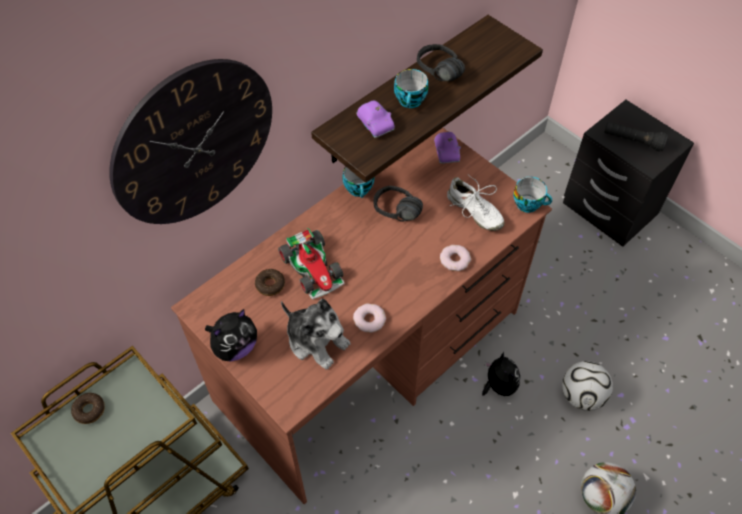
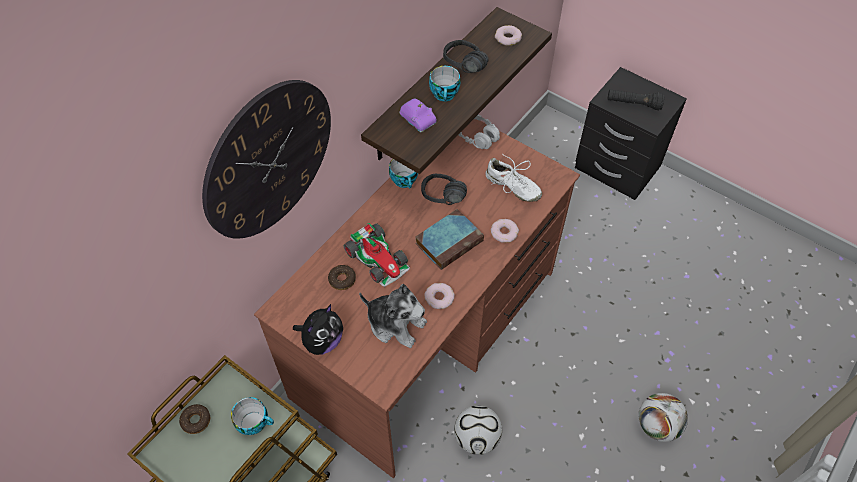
camera: 10 degrees left, 0 degrees up
purple toy car [434,132,461,164] -> grey headphones [459,115,500,149]
plush toy [482,352,520,396] -> none
cup [513,177,552,213] -> cup moved to [231,397,274,435]
football [562,361,613,411] -> football moved to [454,405,502,455]
none -> book [415,209,484,270]
none -> donut [495,25,522,46]

